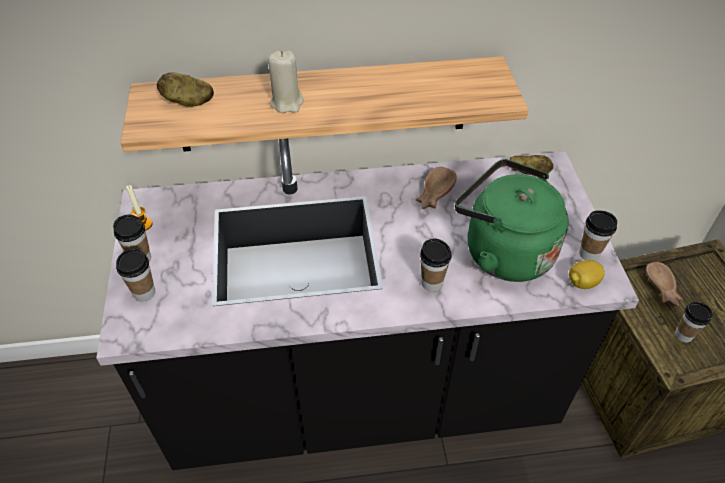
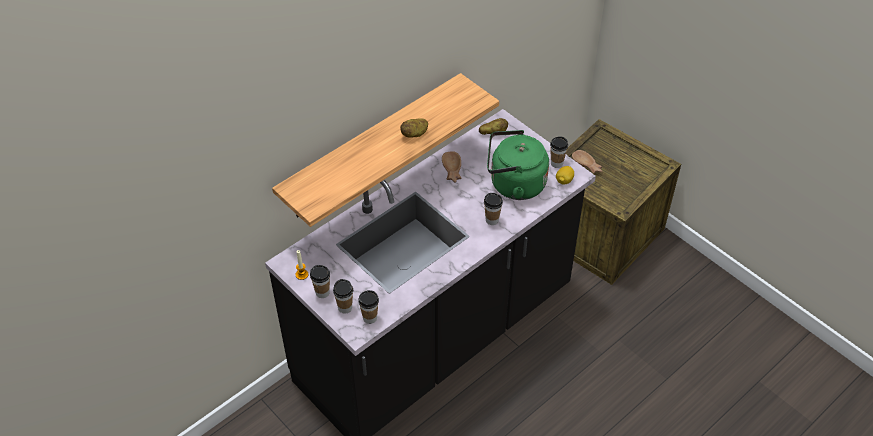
camera: 35 degrees left, 0 degrees up
potato [157,72,214,107] -> potato moved to [400,119,428,138]
beige candle [268,51,304,113] -> none
cup [675,302,713,343] -> cup moved to [358,290,379,324]

